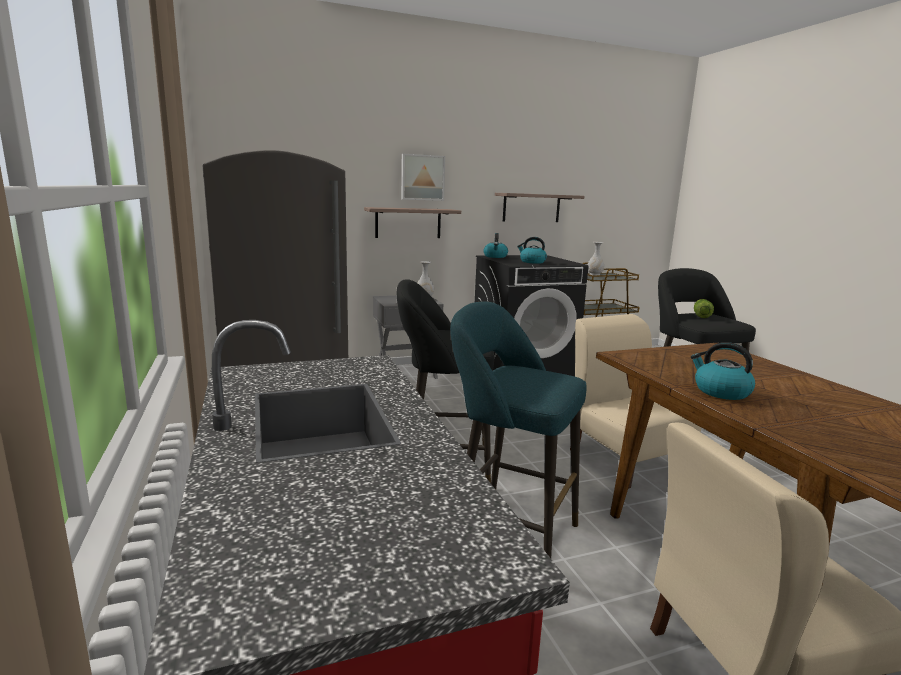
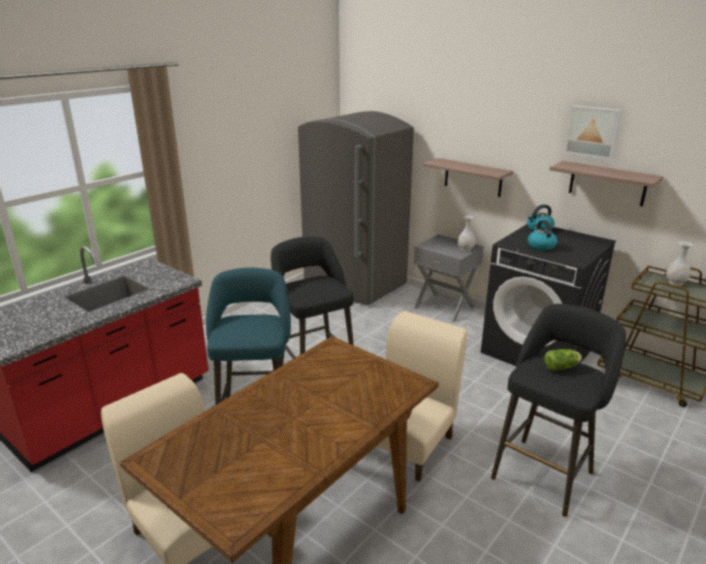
camera: 60 degrees right, 10 degrees up
picture [401,154,445,201] -> picture moved to [564,105,622,160]
kettle [691,342,755,400] -> none

